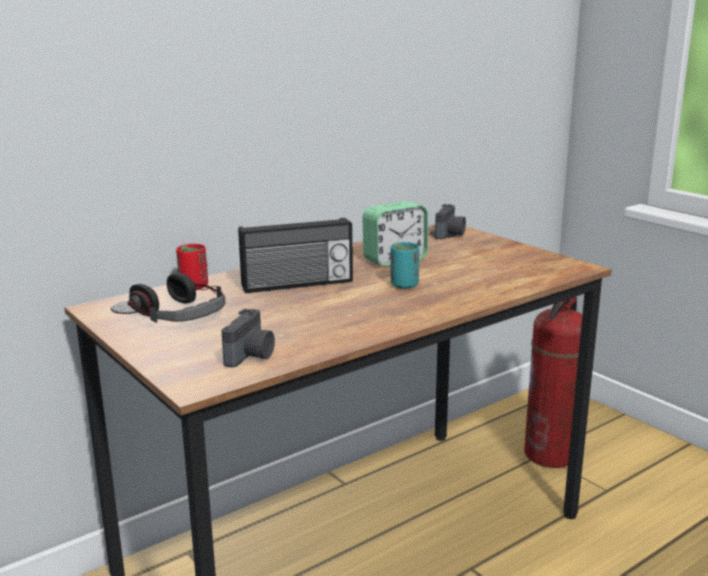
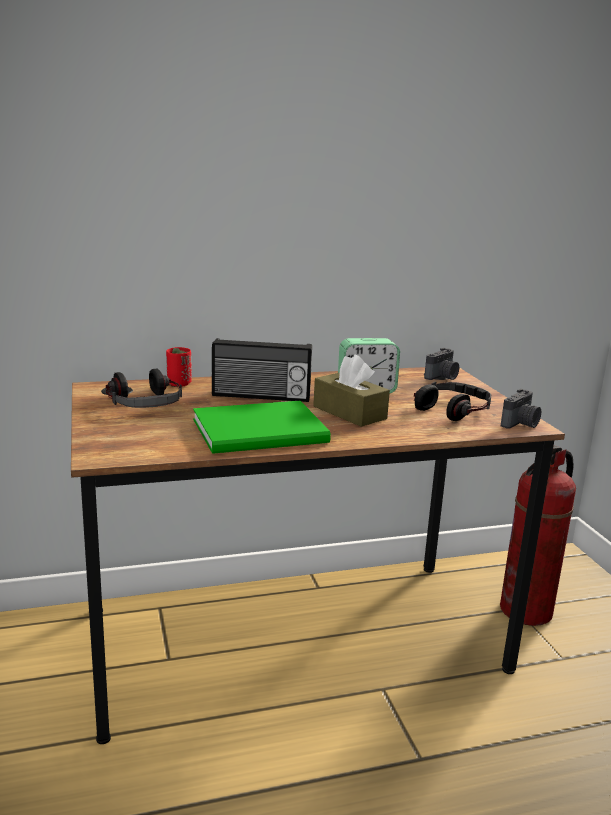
camera: 20 degrees right, 0 degrees up
camera [221,308,275,368] -> camera moved to [501,389,541,429]
turquoise cup [390,242,420,289] -> brown tissue box [313,354,390,427]
none -> green book [193,401,331,454]
none -> headphones [414,382,491,421]

